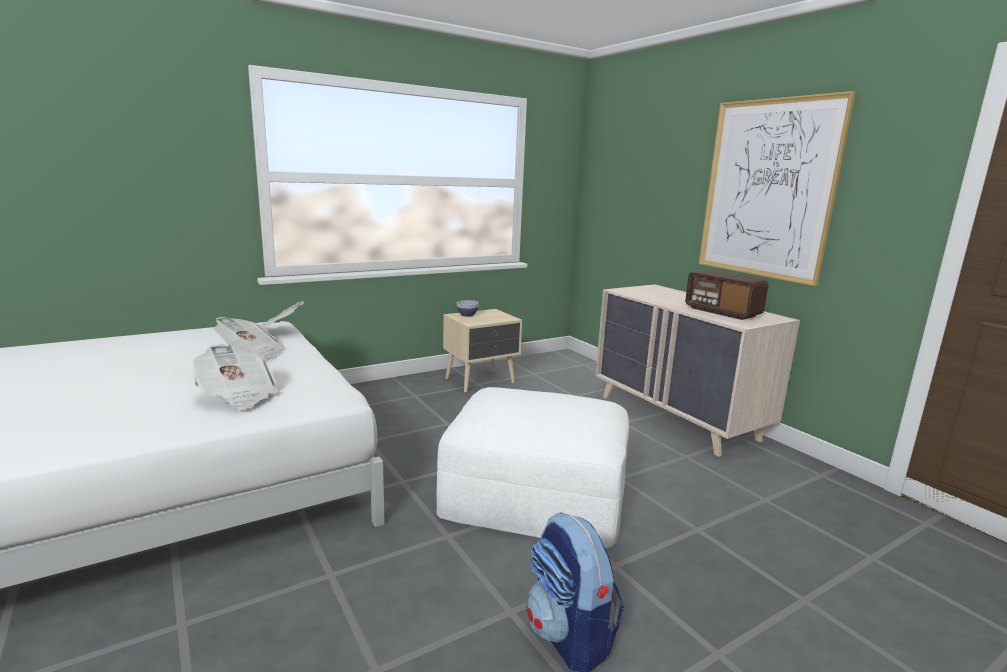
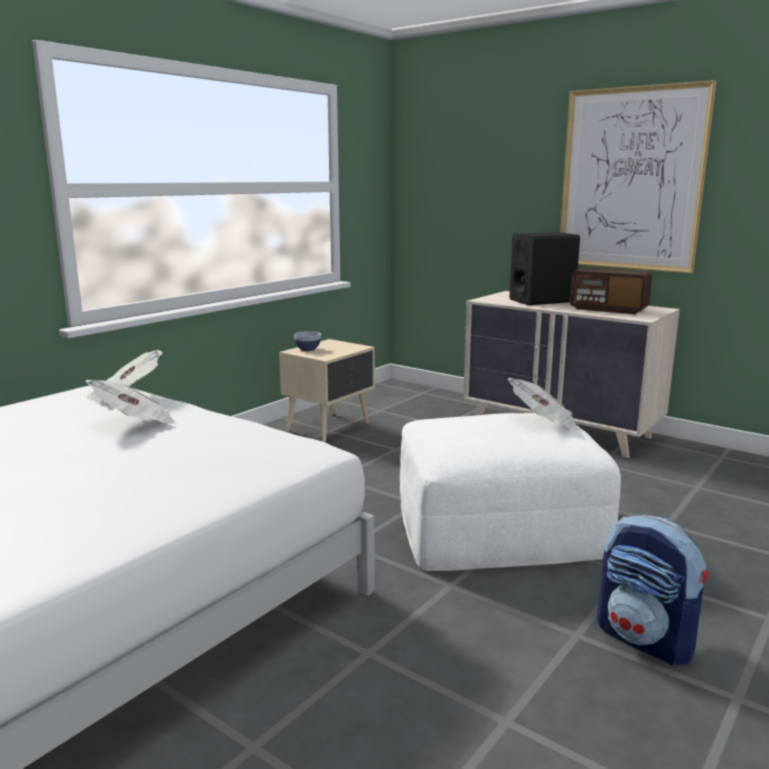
camera: 20 degrees left, 0 degrees up
newspaper [193,345,277,410] -> newspaper moved to [508,378,579,430]
none -> black speaker [509,232,580,305]

